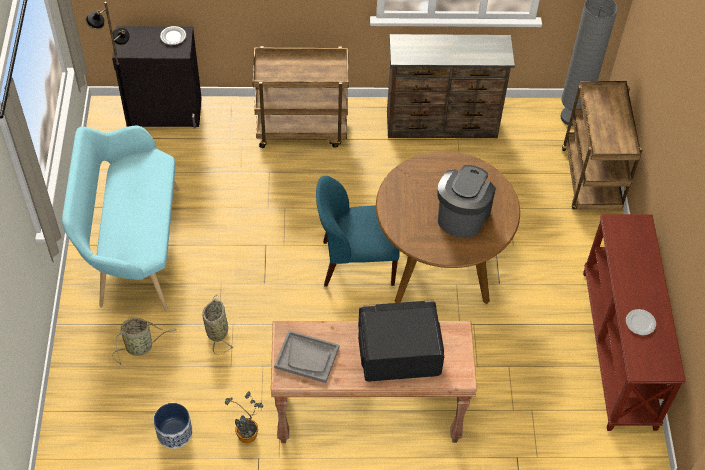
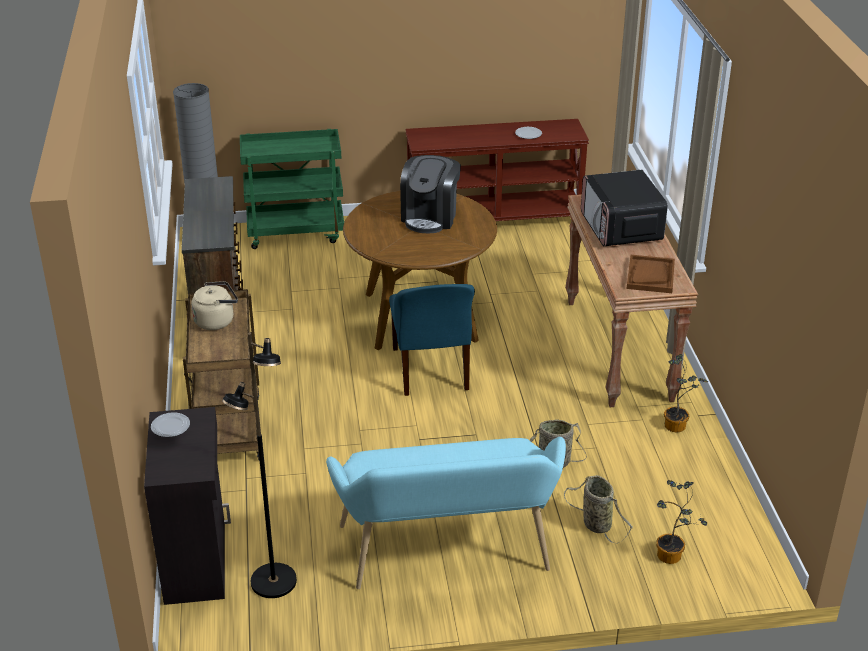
camera: 95 degrees left, 20 degrees down
planter [154,403,192,449] -> none
grey tray [274,330,339,383] -> brown tray [626,255,675,293]
coffee machine [437,165,496,238] -> coffee machine turned 90 degrees counterclockwise [400,155,461,233]
brown cart [562,81,642,210] -> green cart [240,129,344,249]
none -> beige kettle [191,281,238,330]
none -> potted plant [656,480,707,564]

